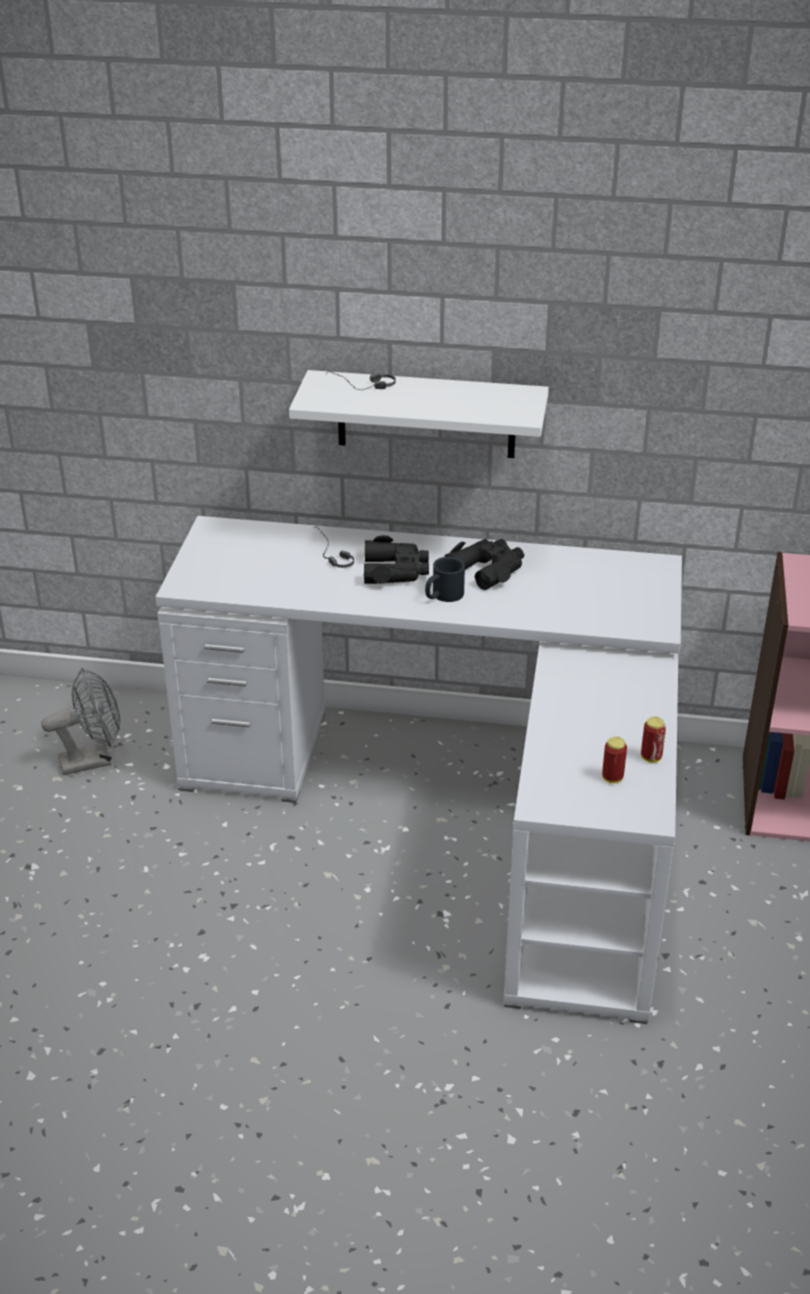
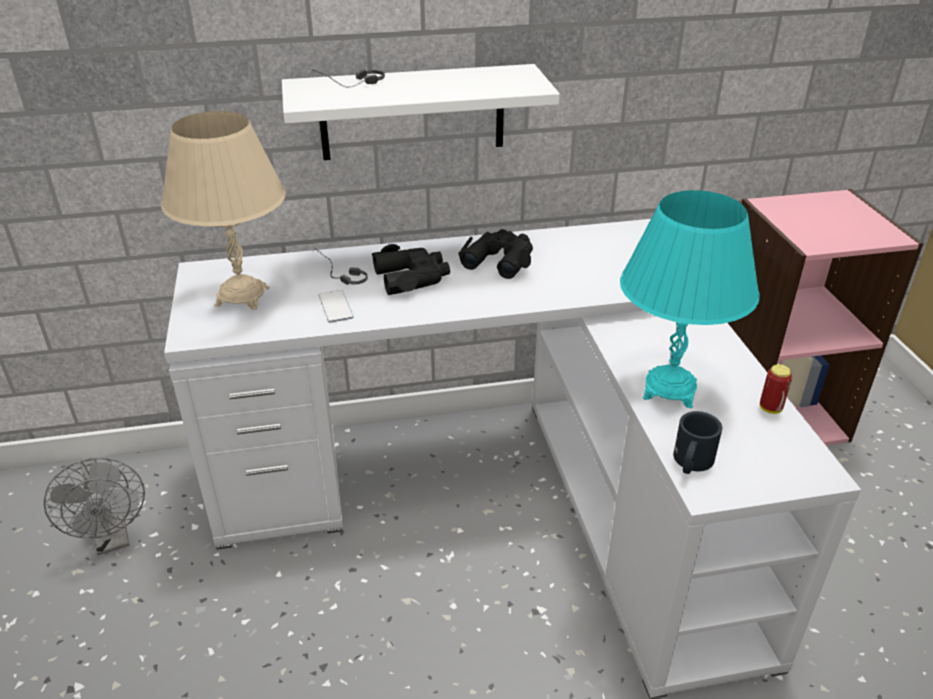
camera: 20 degrees left, 0 degrees up
grey fan [41,668,120,775] -> grey fan turned 105 degrees clockwise [44,458,145,555]
black mug [425,557,465,602] -> black mug moved to [673,411,722,474]
can [602,737,627,783] -> none
none -> beige table lamp [161,111,286,310]
none -> phone [318,290,354,323]
none -> turquoise table lamp [620,190,760,408]

